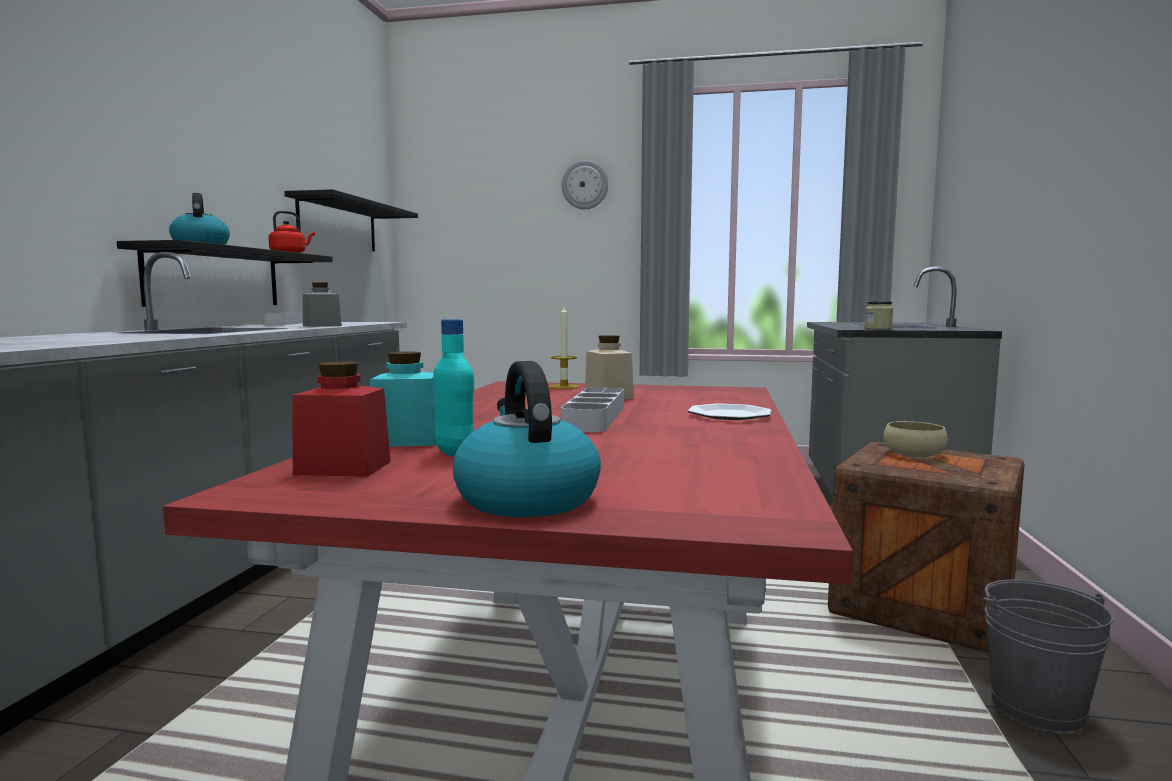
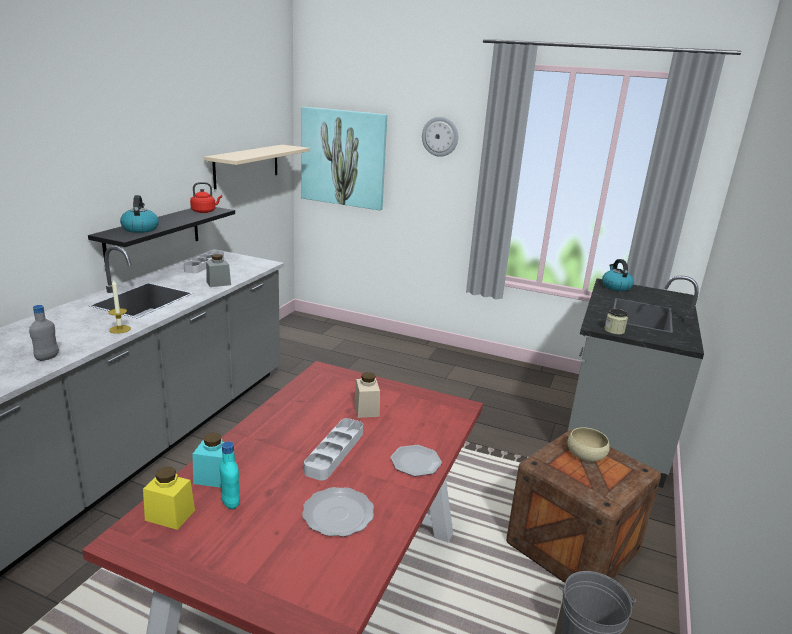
camera: 10 degrees right, 15 degrees up
black shelf [284,189,418,251] -> beige shelf [204,145,310,190]
red jar [292,361,391,477] -> yellow jar [143,467,195,530]
kettle [453,361,601,517] -> kettle moved to [602,259,634,291]
candle [549,306,579,389] -> candle moved to [109,280,131,334]
none -> grey bottle [29,305,59,361]
none -> picture [301,107,387,210]
none -> plate [302,487,374,537]

